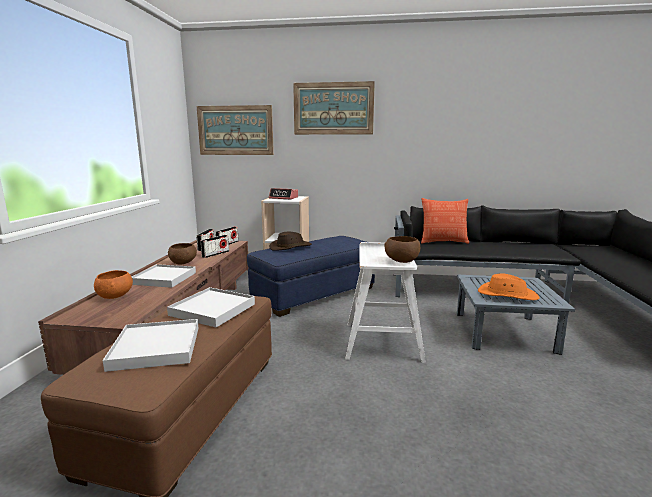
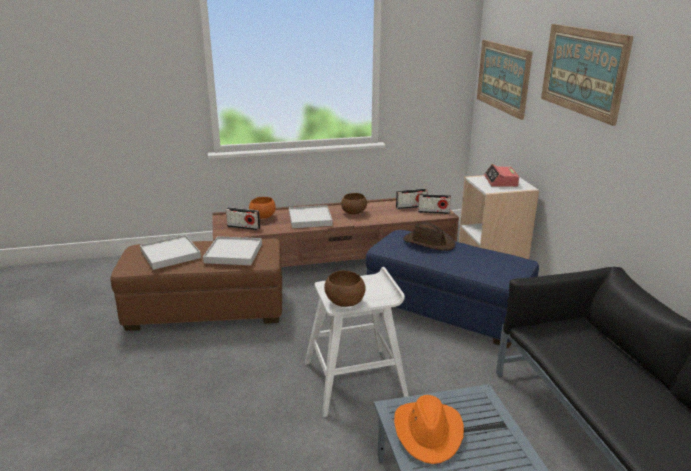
camera: 70 degrees right, 10 degrees up
radio [201,235,229,258] -> radio moved to [226,207,260,230]
orange pillow [421,198,469,244] -> none

